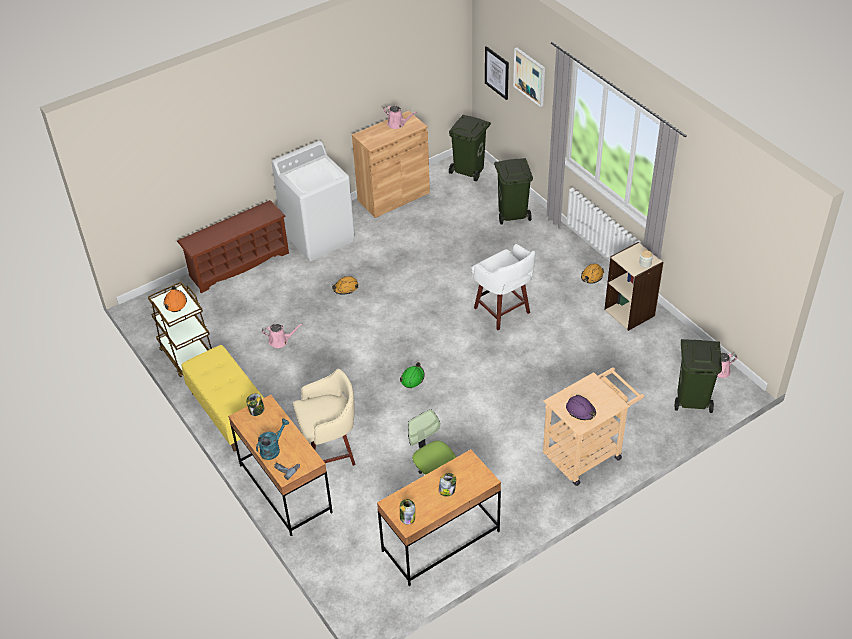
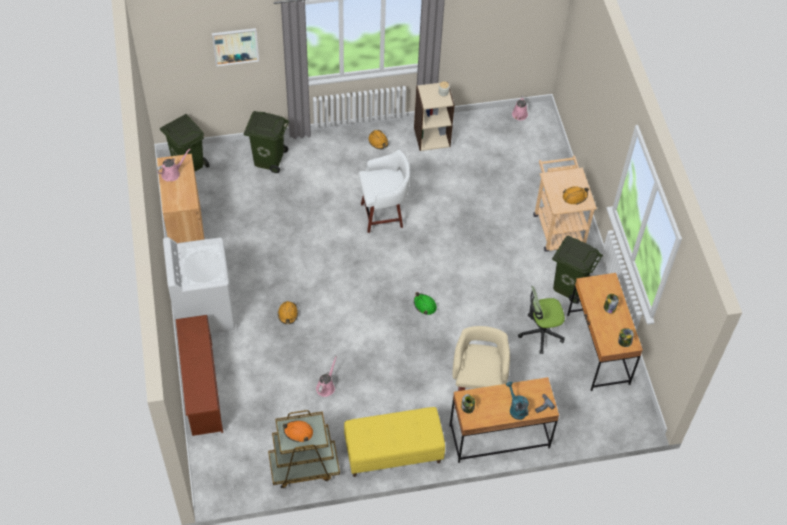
camera: 70 degrees left, 10 degrees up
picture [485,46,509,100] -> none
purple hard hat [566,395,596,420] -> orange hard hat [563,186,589,204]
green trash can [675,339,722,413] -> green trash can moved to [552,236,603,304]

